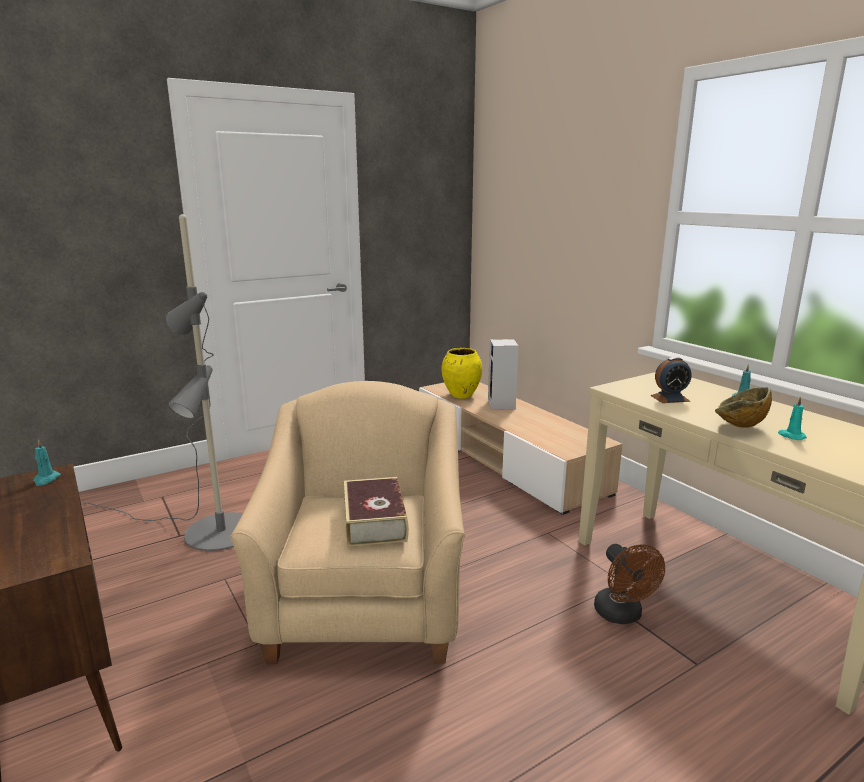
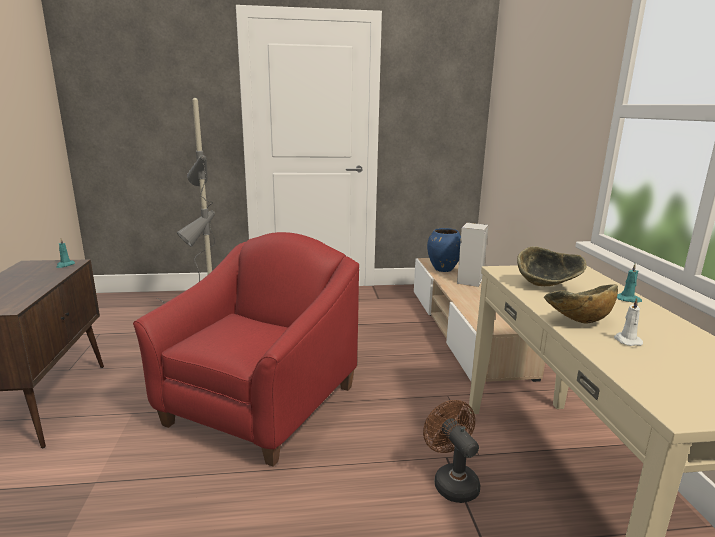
camera: 25 degrees right, 0 degrees up
beige armchair [230,381,465,664] -> red armchair [133,232,359,467]
book [344,477,409,547] -> none
yellow vase [442,348,482,399] -> blue vase [427,228,461,272]
brown fan [594,544,665,624] -> brown fan turned 150 degrees clockwise [423,400,480,503]
alarm clock [651,357,692,403] -> bowl [517,246,587,286]
turquoise candle [778,396,807,440] -> white candle [614,298,643,346]

